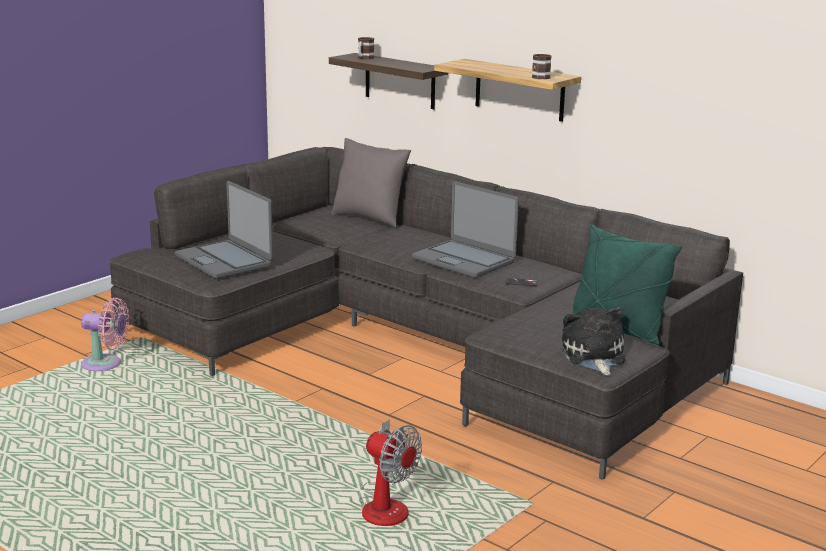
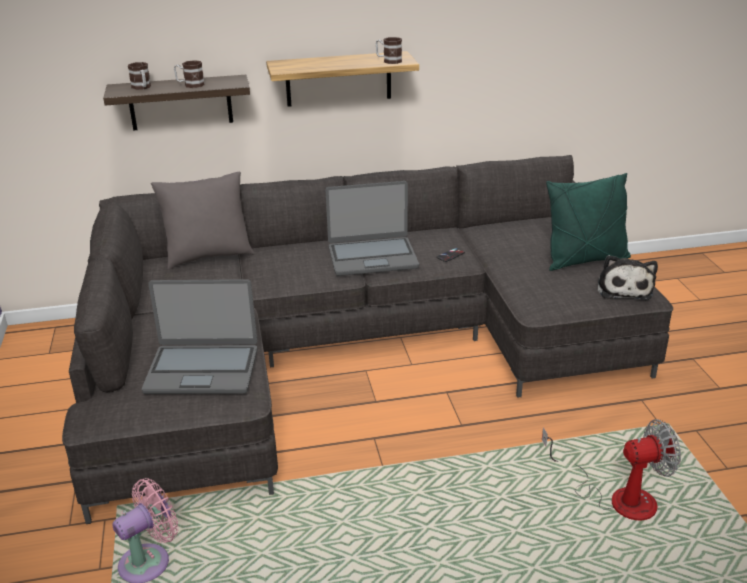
camera: 50 degrees left, 10 degrees up
plush toy [561,307,625,376] -> plush toy turned 120 degrees counterclockwise [598,255,658,300]
none -> mug [174,60,205,88]

